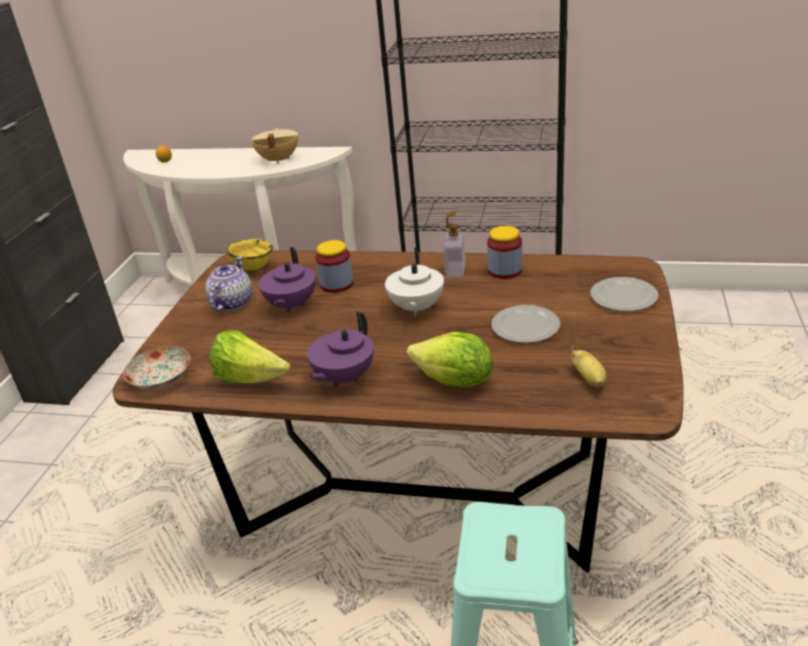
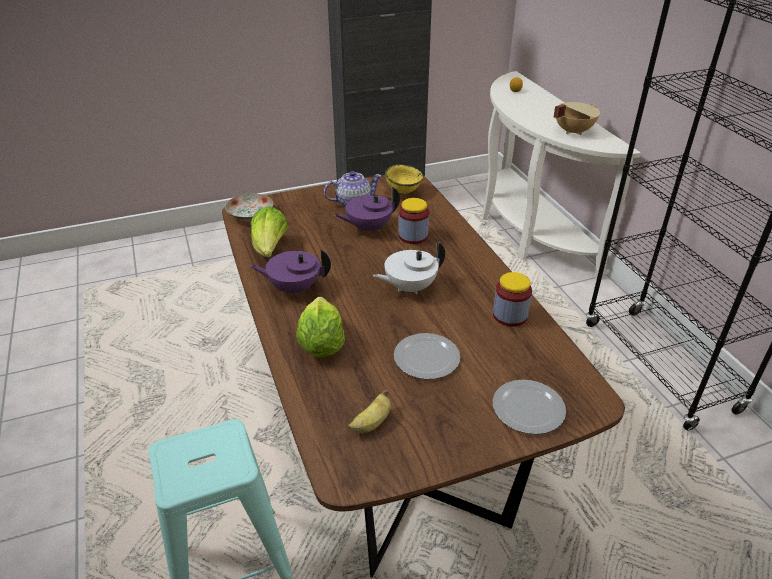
camera: 55 degrees right, 5 degrees up
soap dispenser [444,211,465,277] -> none

